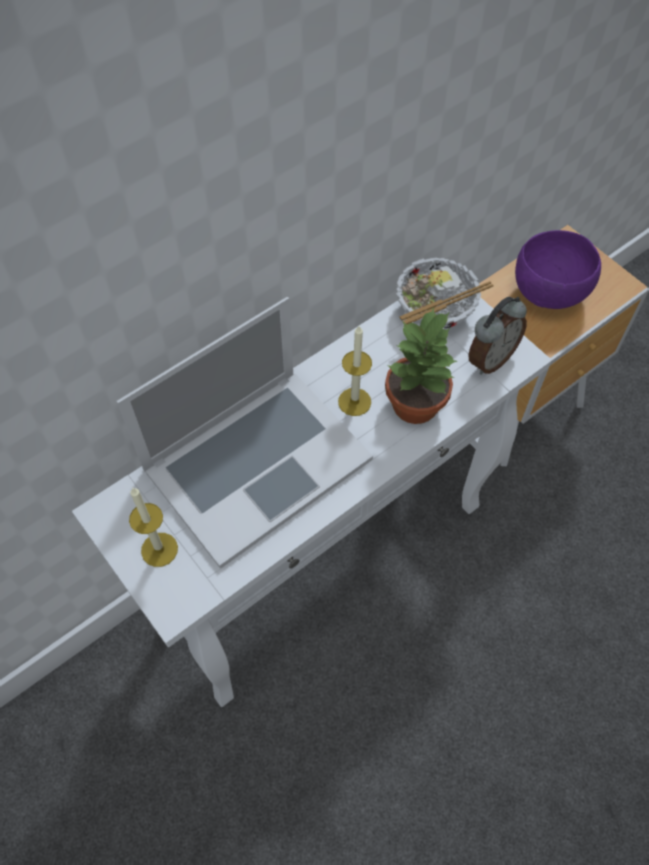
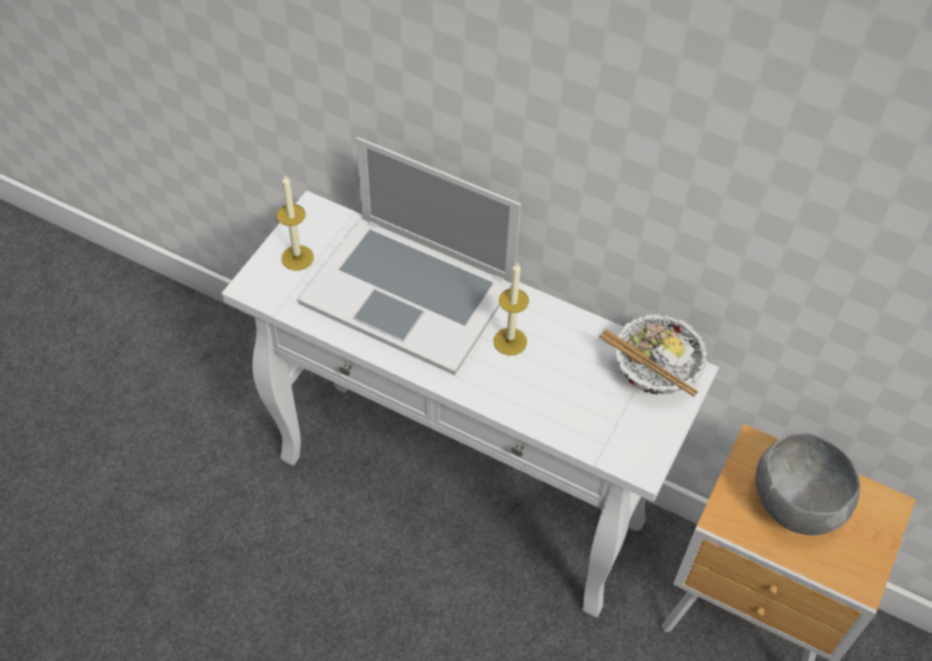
camera: 65 degrees right, 5 degrees down
potted plant [385,308,457,424] -> none
alarm clock [468,297,527,375] -> none
purple bowl [515,230,601,309] -> grey bowl [755,433,860,535]

